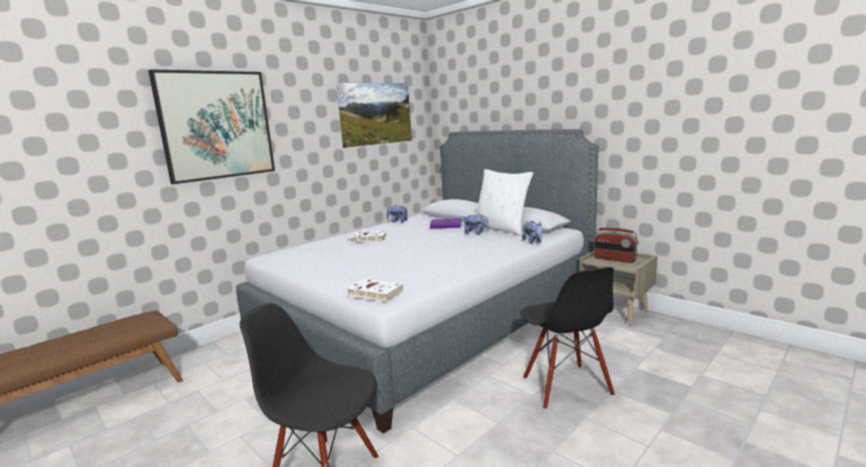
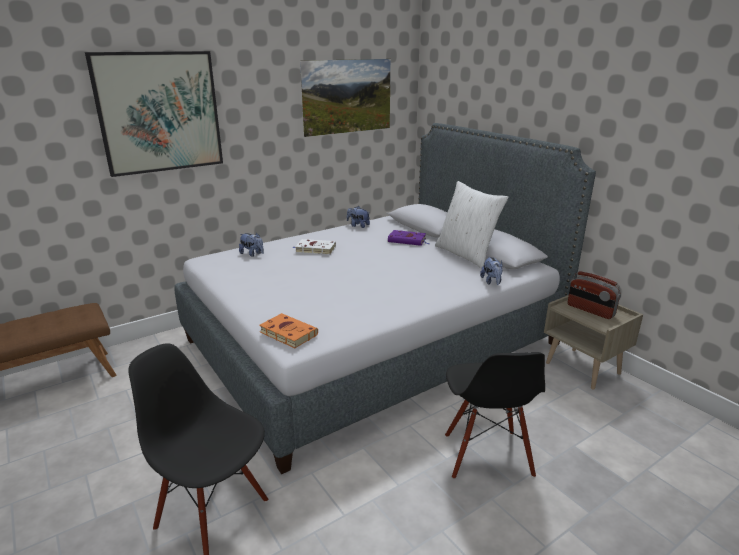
camera: 10 degrees right, 10 degrees up
white book [347,279,403,302] -> orange book [259,313,318,348]
plush toy [464,213,489,235] -> plush toy moved to [239,233,264,257]

